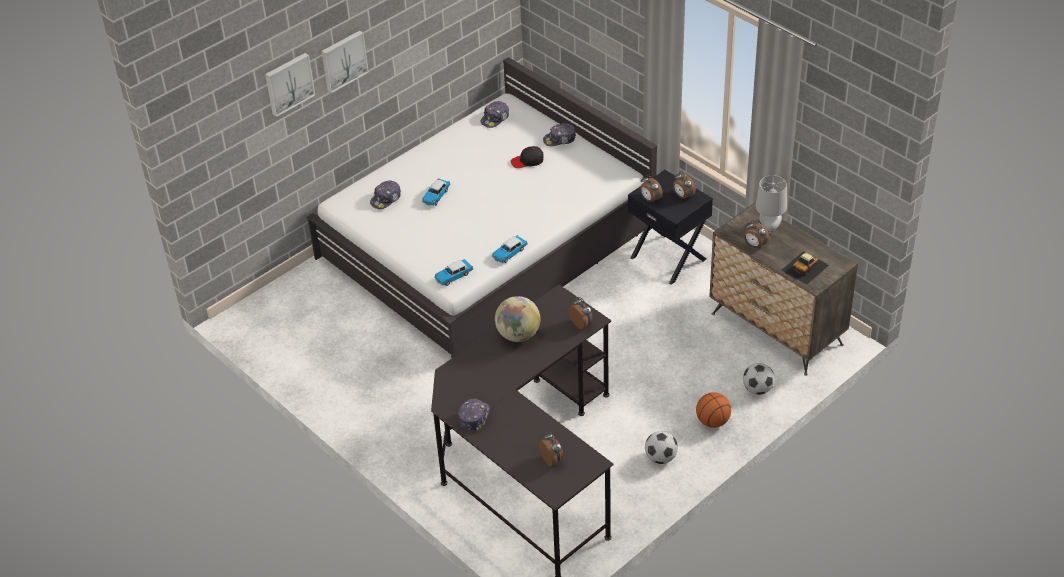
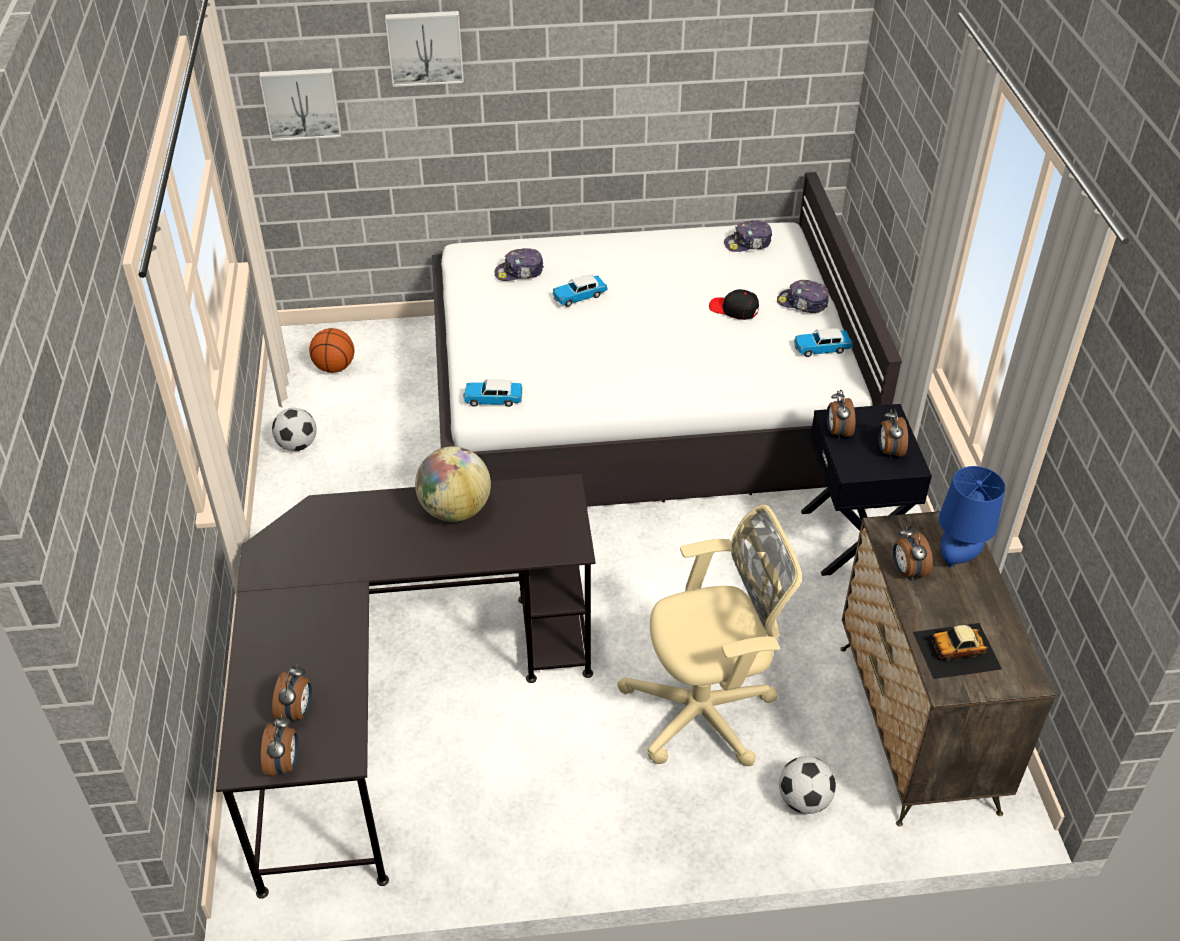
camera: 35 degrees right, 0 degrees up
picture [321,31,369,93] -> picture moved to [259,68,342,141]
cap [458,398,490,431] -> none
toy car [492,235,528,263] -> toy car moved to [794,328,853,357]
alarm clock [568,297,593,329] -> alarm clock moved to [261,715,298,776]
football [645,431,678,464] -> football moved to [272,408,317,451]
basketball [696,392,731,428] -> basketball moved to [309,328,354,373]
grey table lamp [755,175,787,234] -> blue table lamp [939,466,1005,568]
none -> beige office chair [617,505,802,766]

